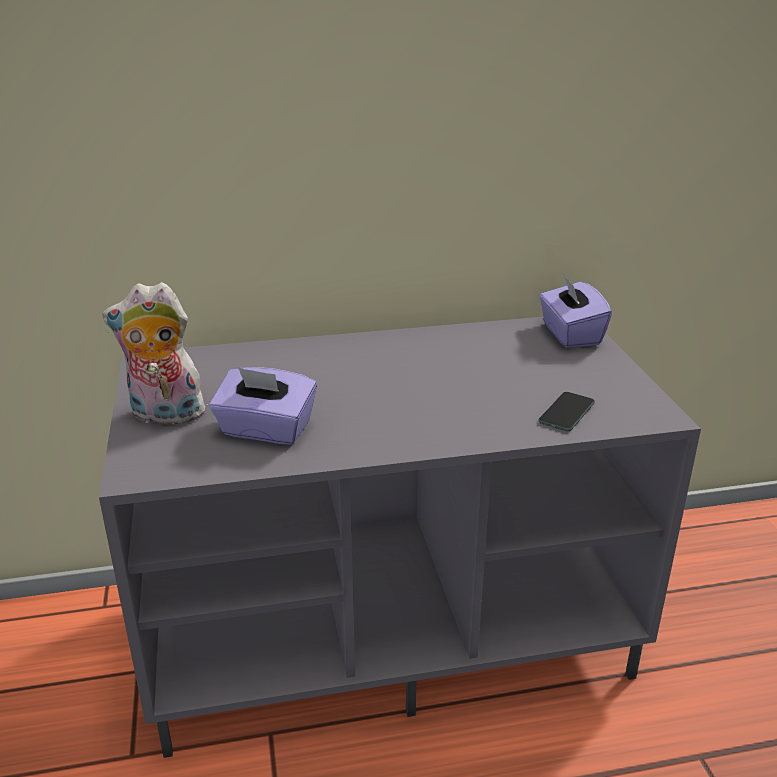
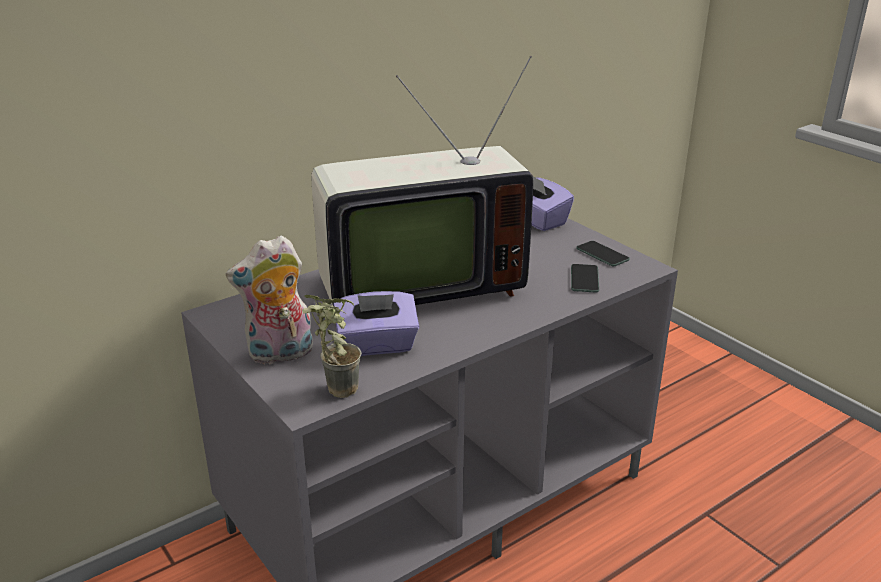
camera: 25 degrees left, 0 degrees up
none -> potted plant [302,295,362,398]
none -> television [311,56,533,306]
none -> phone [576,241,630,266]

